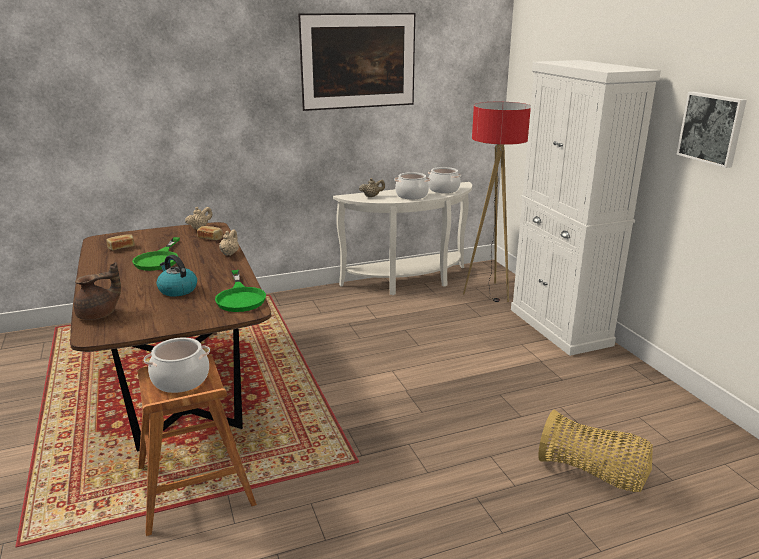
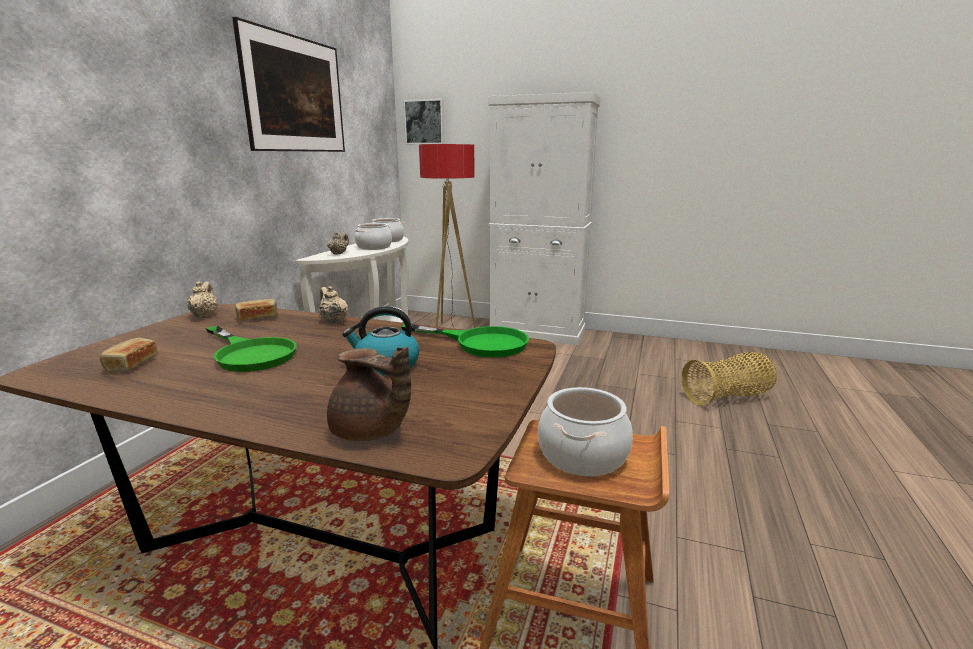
camera: 50 degrees left, 5 degrees down
brown teapot [74,262,121,320] -> brown teapot turned 120 degrees clockwise [327,346,411,441]
picture [676,92,747,168] -> picture moved to [404,99,445,144]

